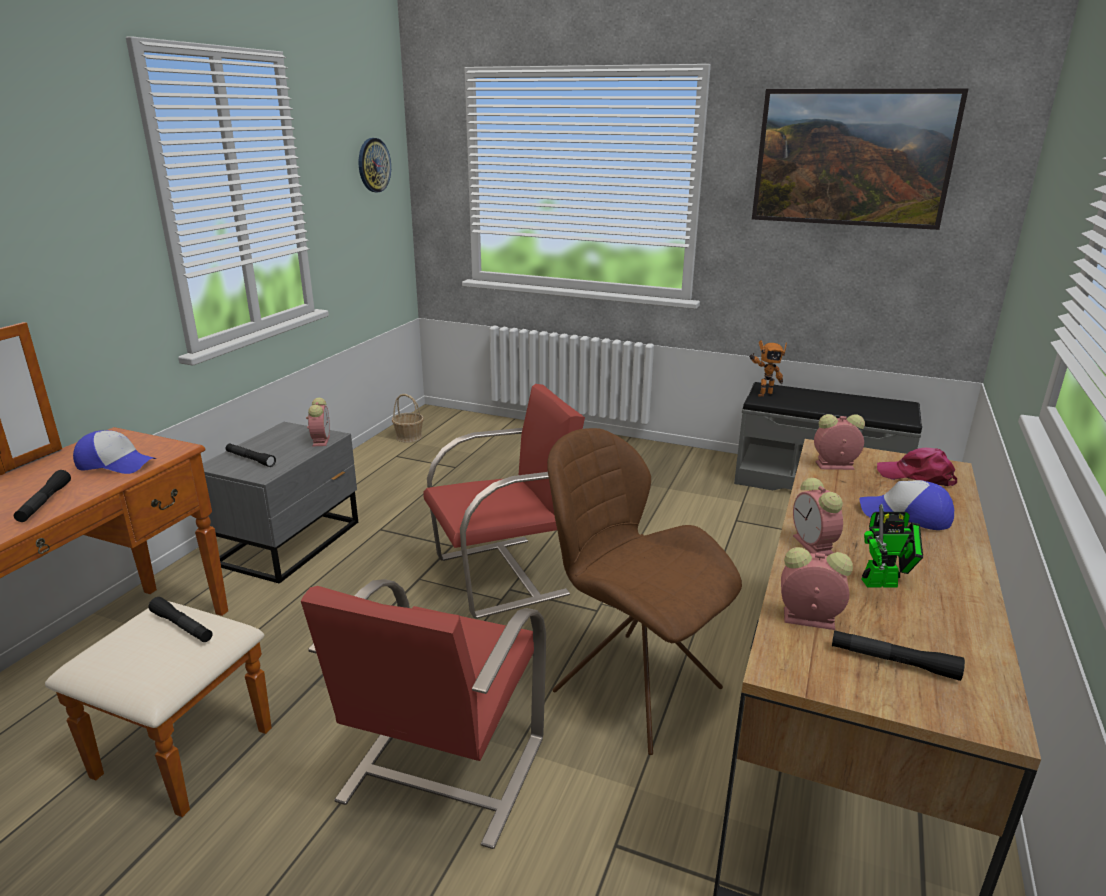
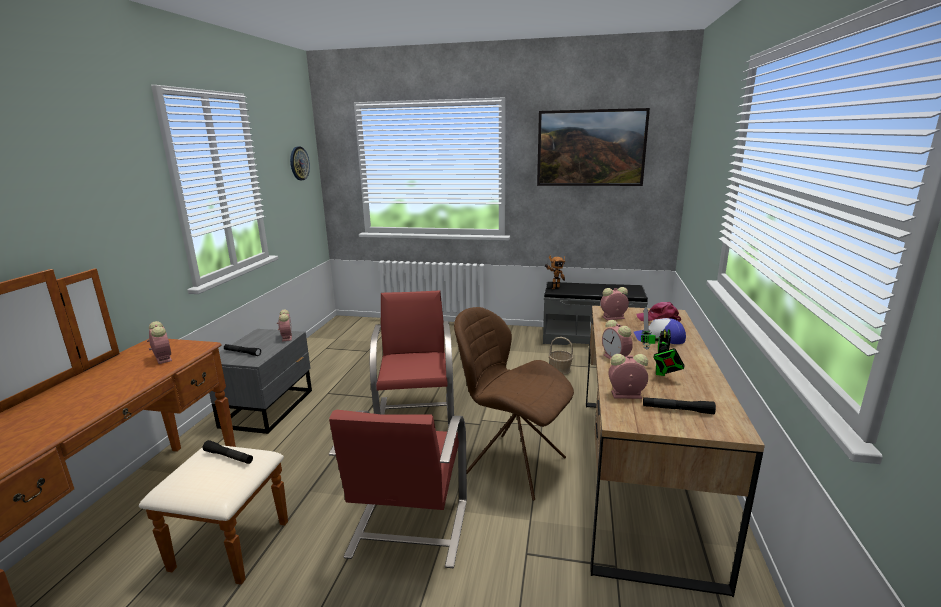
camera: 10 degrees left, 5 degrees down
black flashlight [14,470,71,522] -> none
cap [73,430,156,474] -> alarm clock [147,321,172,364]
basket [392,394,424,442] -> basket moved to [549,337,573,374]
red chair [424,384,585,619] -> red chair turned 60 degrees counterclockwise [370,290,454,426]
toy robot [862,504,923,588] -> toy robot turned 120 degrees clockwise [641,307,685,376]

